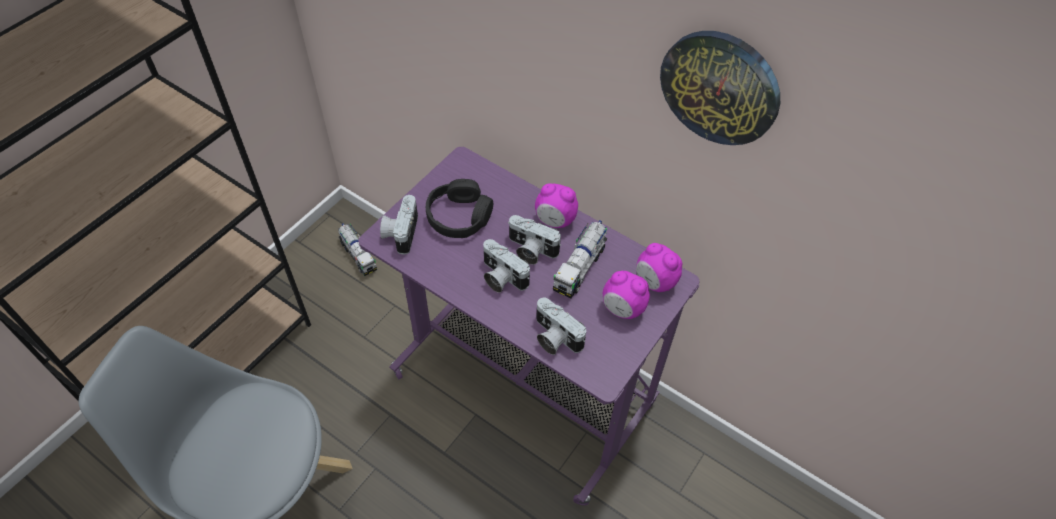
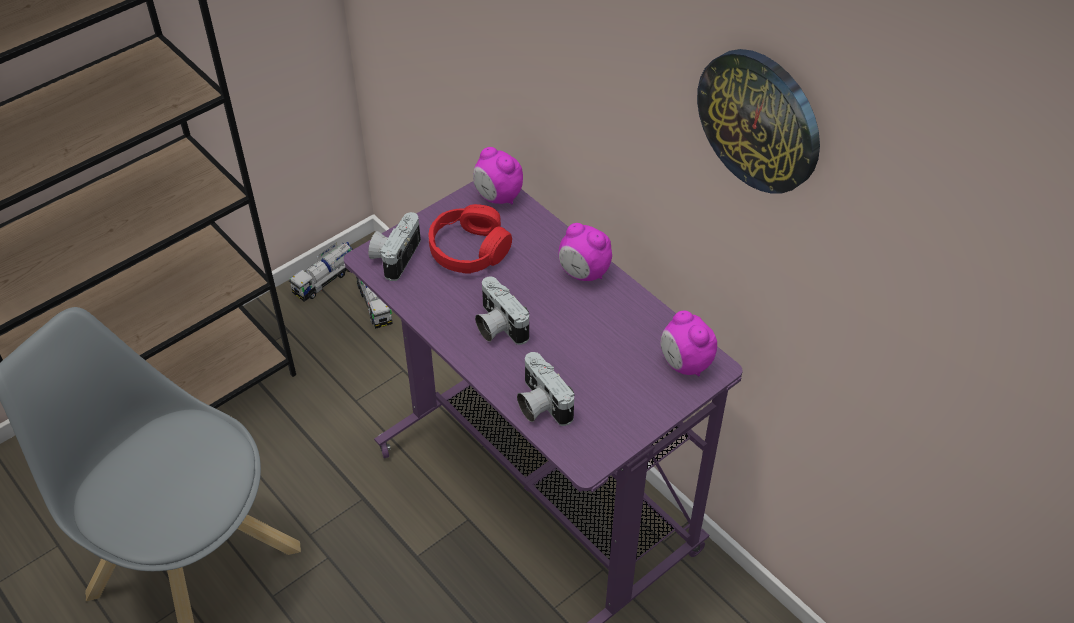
camera: 15 degrees right, 5 degrees down
black headphones [426,179,493,238] -> red headphones [429,204,512,273]
camera [508,215,561,265] -> none
toy truck [553,220,607,298] -> toy truck moved to [289,242,352,301]
alarm clock [603,271,650,319] -> alarm clock moved to [473,147,523,204]

